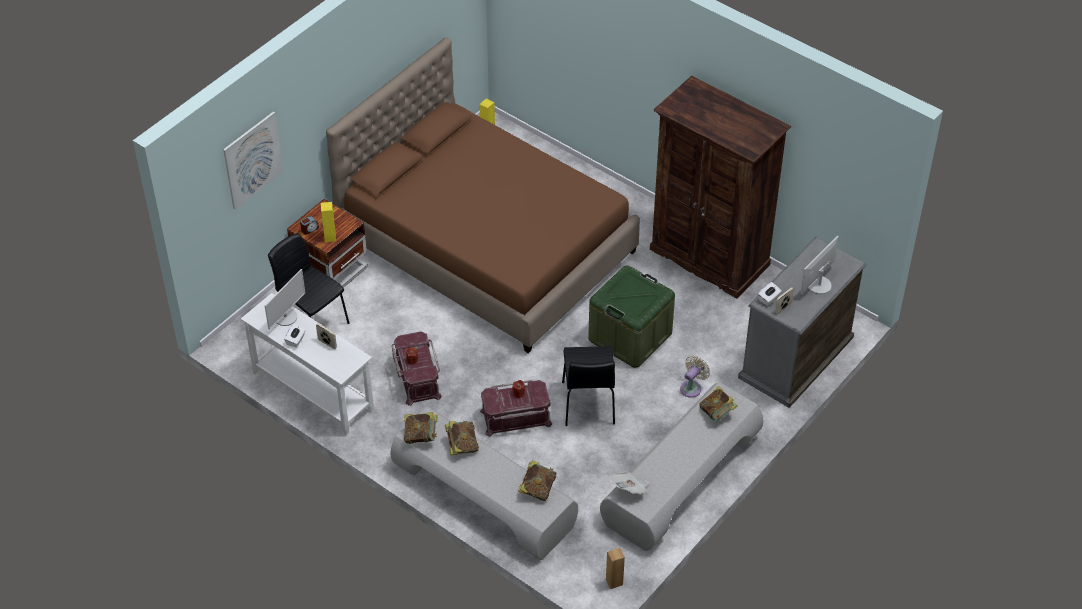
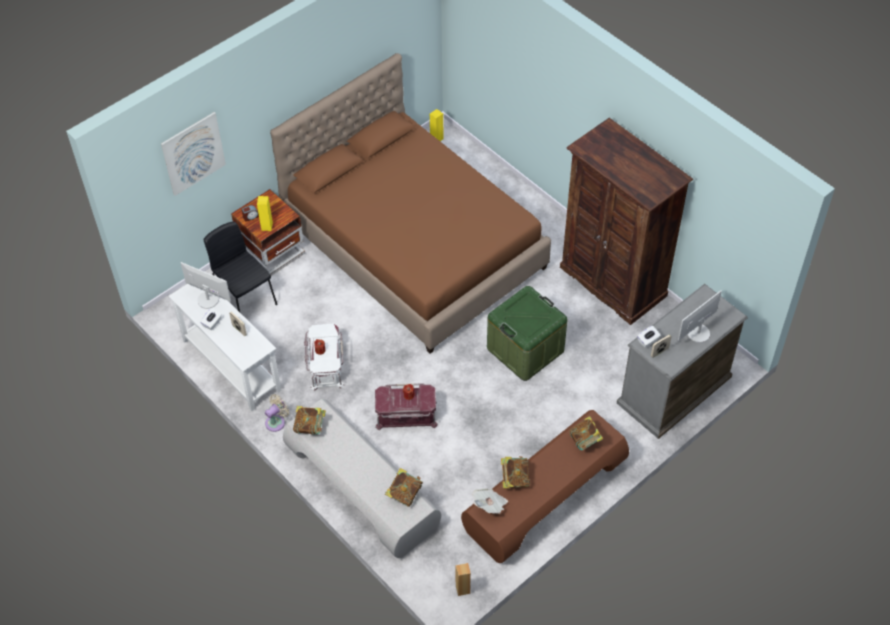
camera: 10 degrees right, 5 degrees up
monitor [265,269,305,330] -> monitor turned 105 degrees counterclockwise [181,262,231,309]
red storage box [391,331,442,406] -> white storage box [304,324,344,391]
book [445,421,479,455] -> book moved to [501,456,530,489]
black chair [562,346,615,426] -> none
grey bench [600,382,763,551] -> brown bench [461,410,629,563]
beige fan [680,356,710,398] -> beige fan moved to [265,394,289,432]

